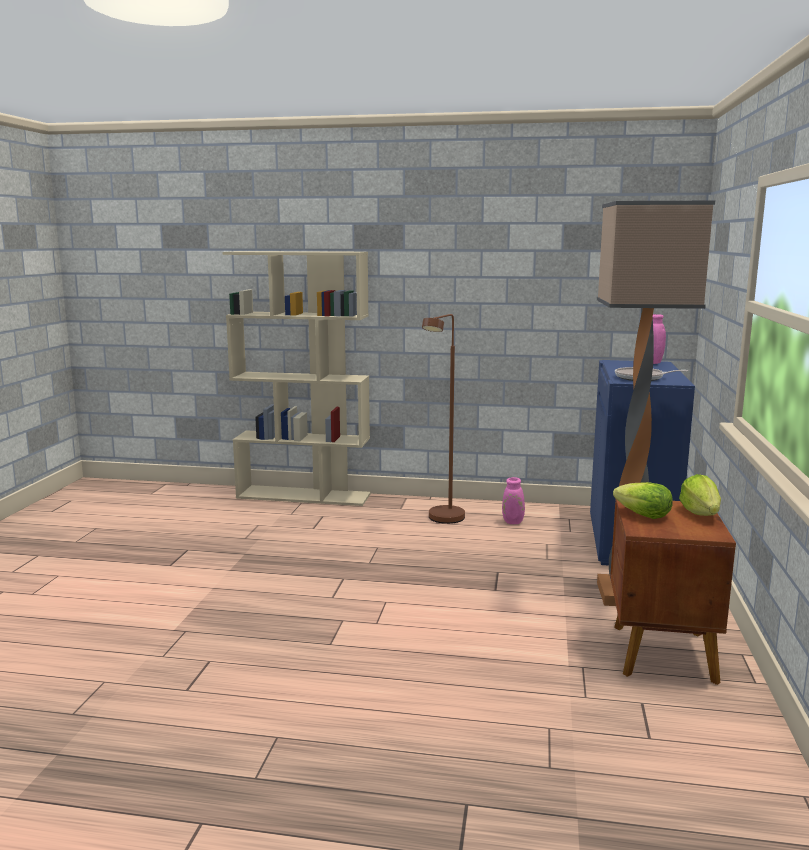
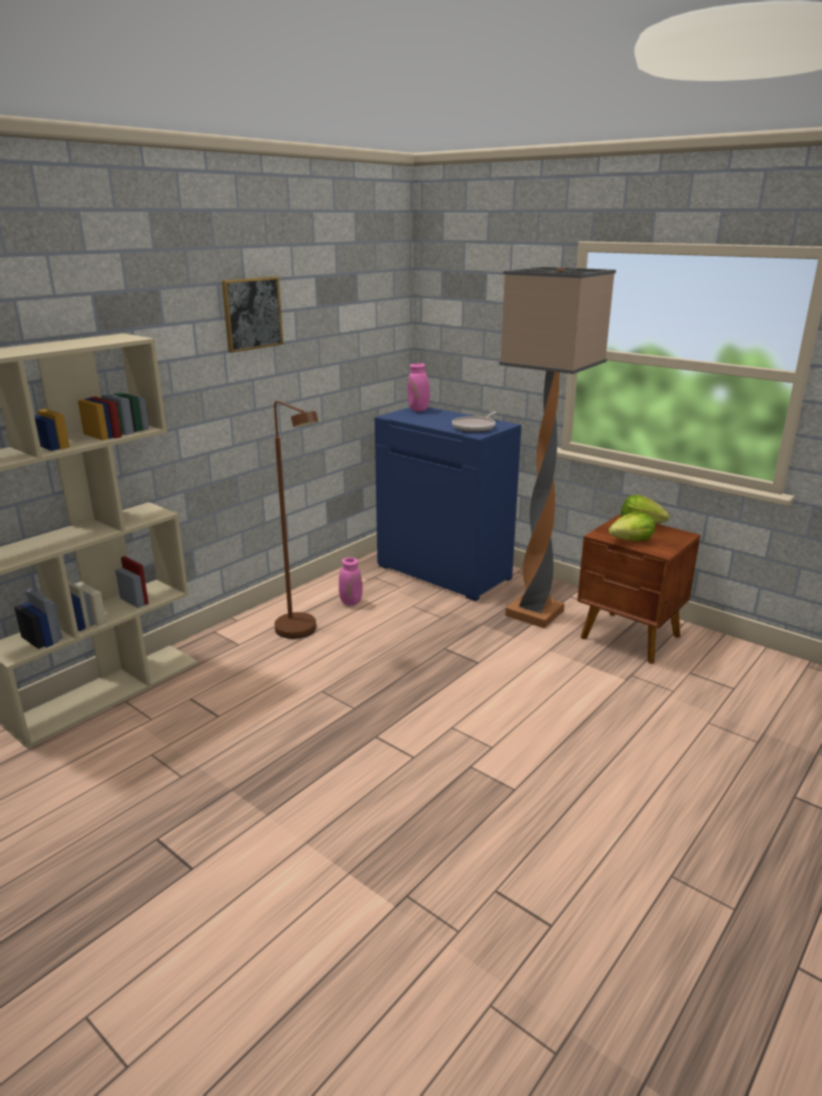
camera: 60 degrees left, 10 degrees up
none -> picture [222,276,283,353]

